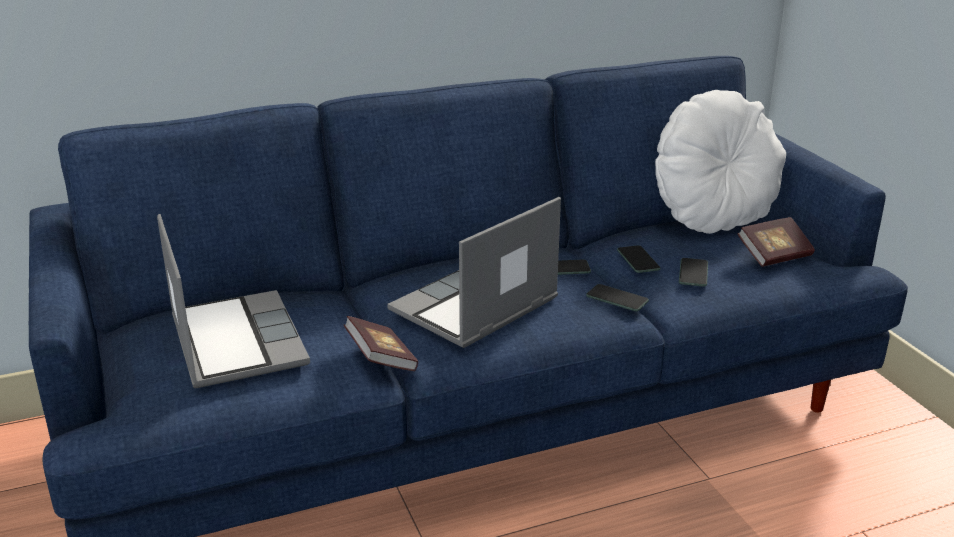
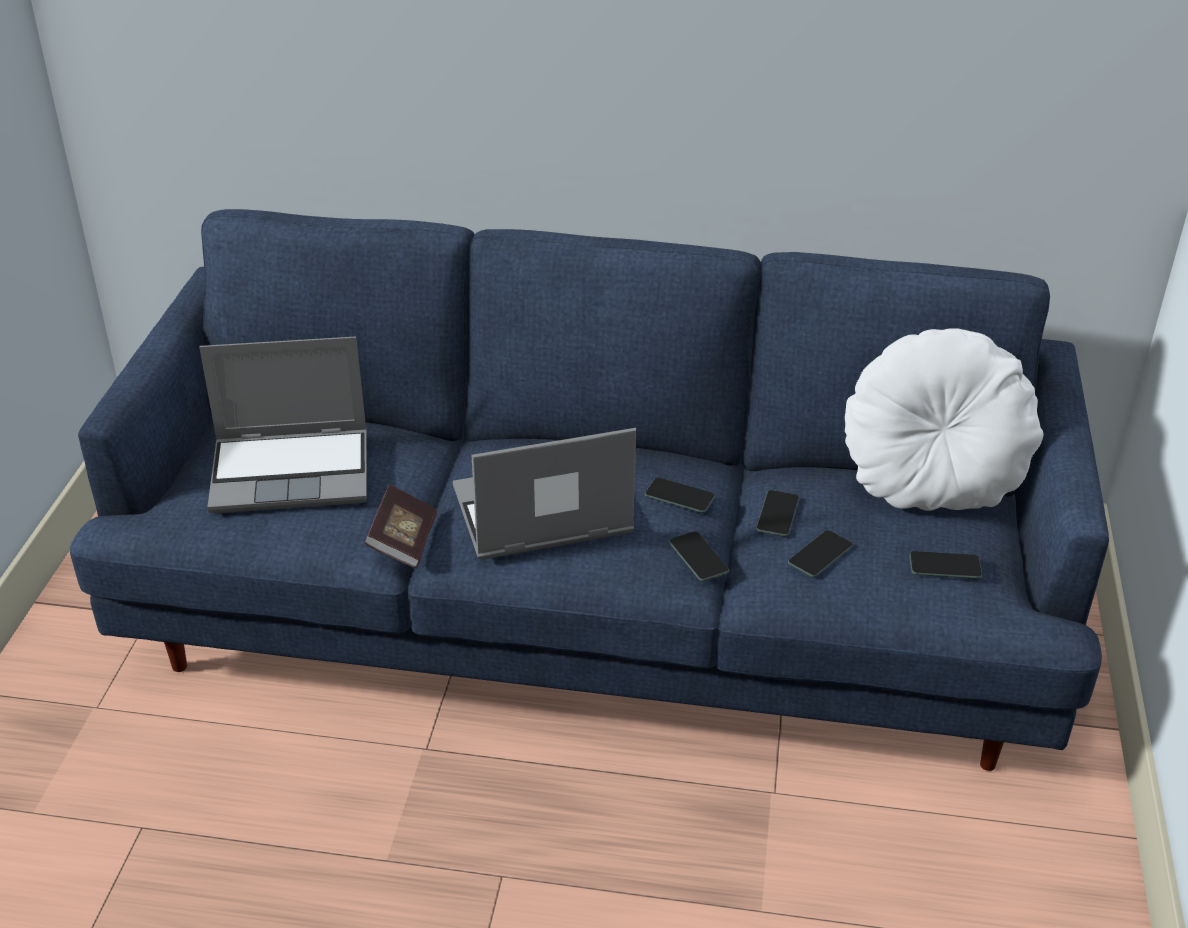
camera: 30 degrees right, 10 degrees up
laptop [157,214,310,388] -> laptop turned 75 degrees clockwise [199,336,367,513]
book [738,217,815,267] -> phone [909,551,983,579]

